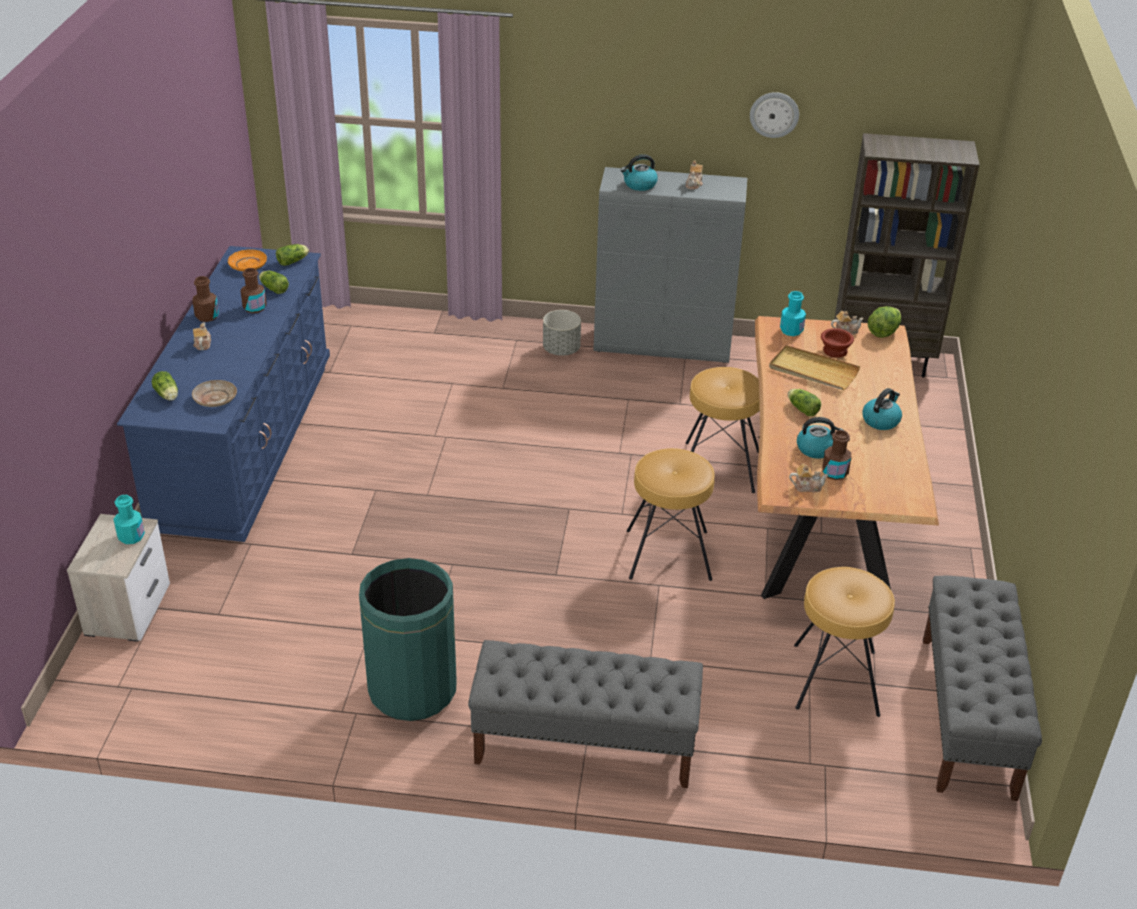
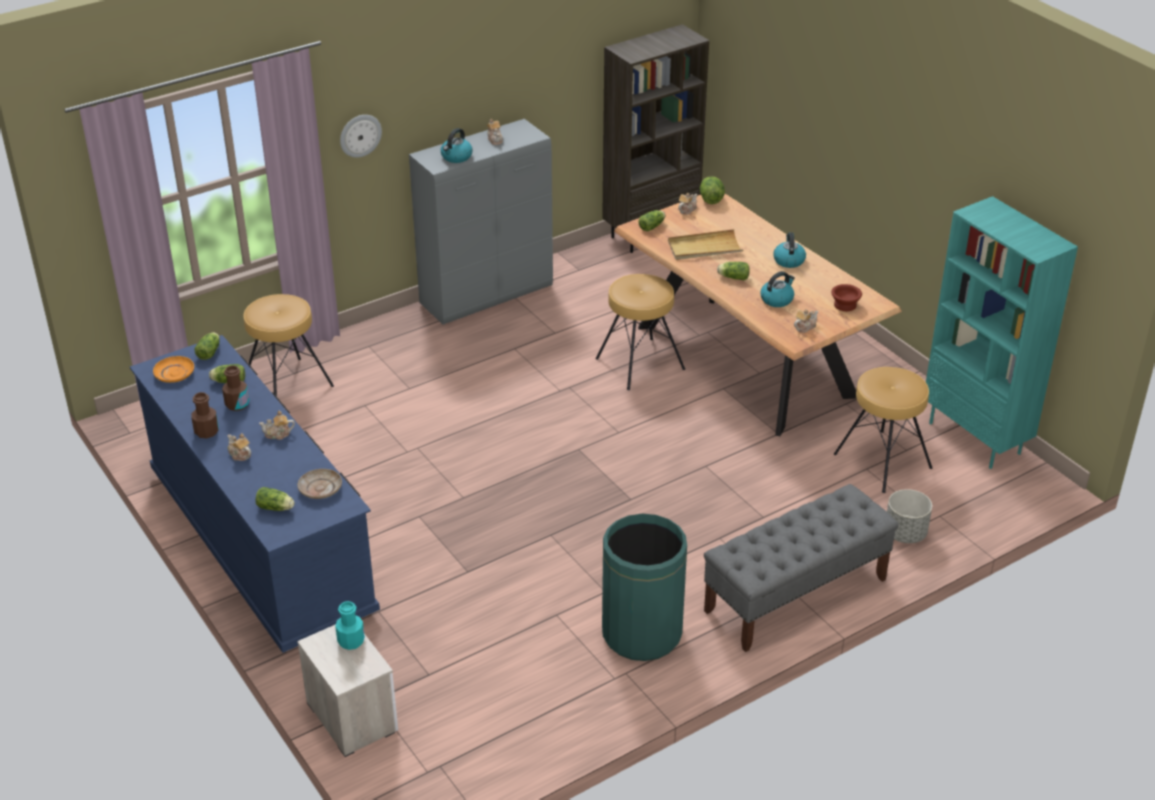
camera: 40 degrees left, 0 degrees up
grey planter [543,310,581,356] -> grey planter moved to [887,489,932,543]
brown stool [627,448,715,581] -> brown stool moved to [243,294,334,399]
wall clock [750,92,799,138] -> wall clock moved to [340,115,382,158]
turquoise bottle [780,291,806,336] -> lettuce [638,210,665,231]
brown bowl [821,328,854,358] -> brown bowl moved to [831,284,862,311]
brown bottle [822,430,852,480] -> none
grey bench [923,576,1042,801] -> turquoise bookcase [926,196,1078,469]
none -> teapot [259,411,295,440]

